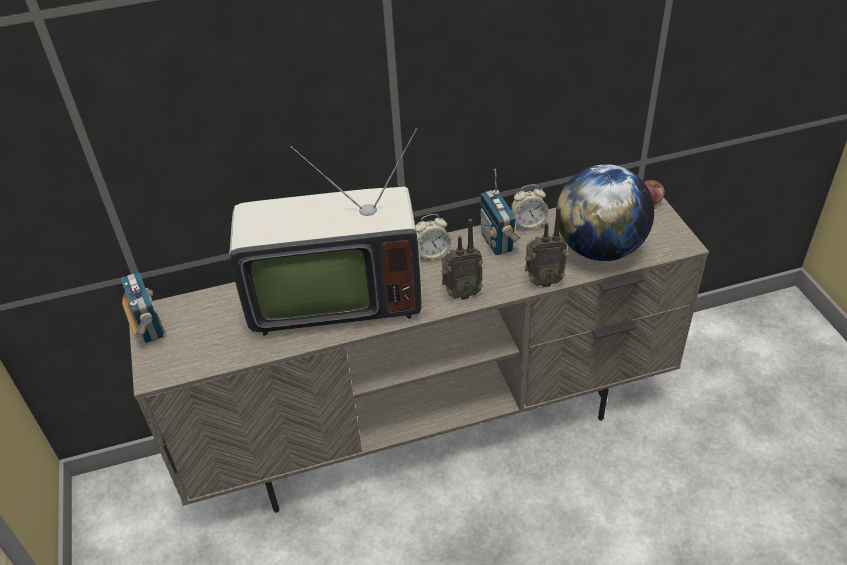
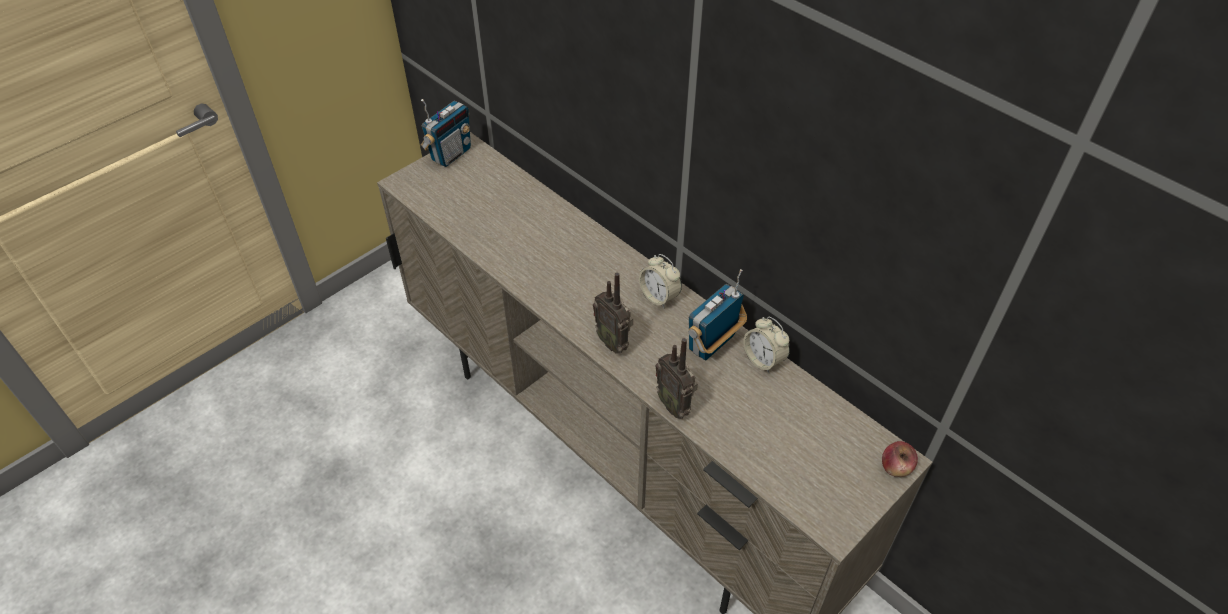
camera: 60 degrees right, 5 degrees up
television [229,128,422,336] -> none
globe [556,164,654,261] -> none

